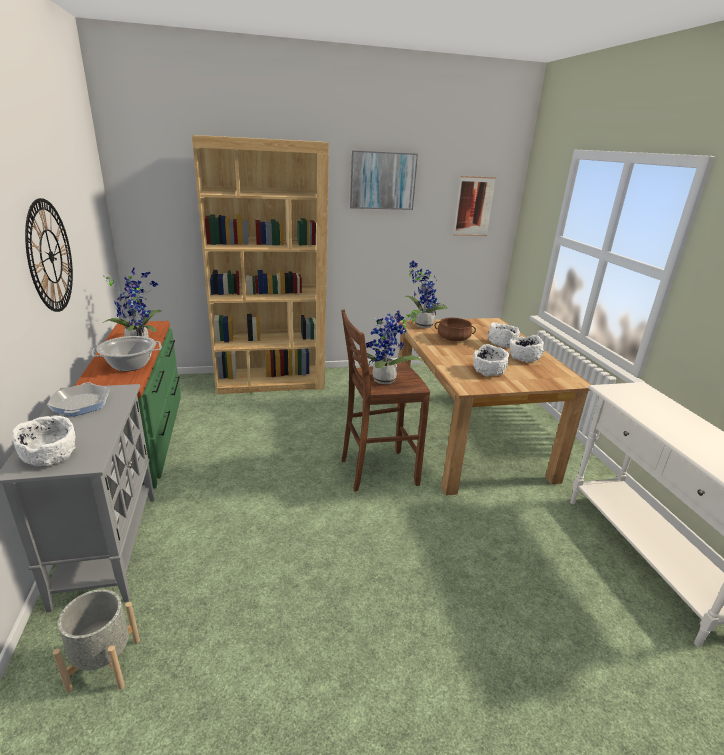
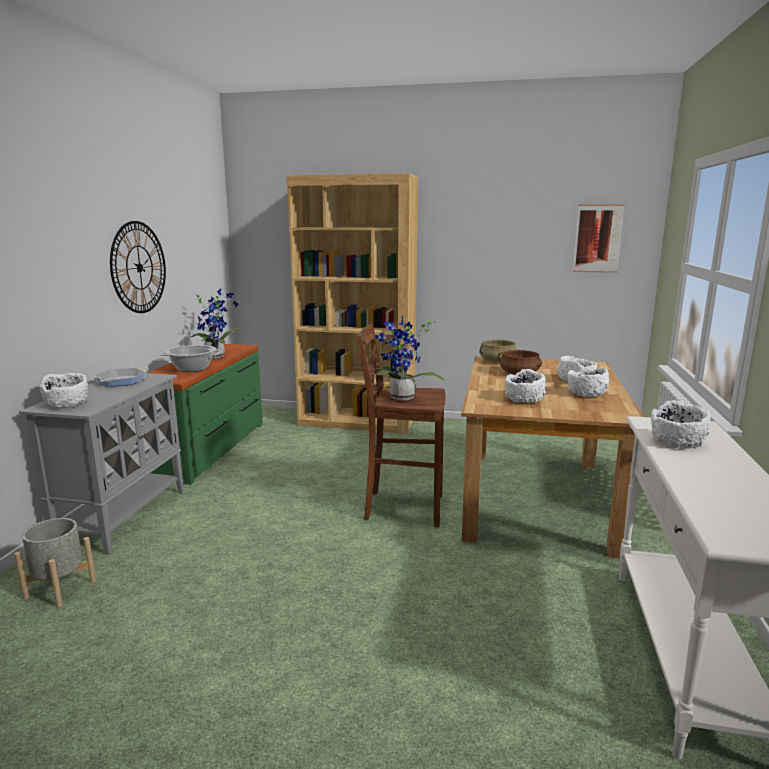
camera: 25 degrees right, 10 degrees down
picture [350,150,418,210] -> none
potted plant [404,260,447,328] -> beige cooking pot [479,339,516,362]
none -> white bowl [651,400,711,448]

